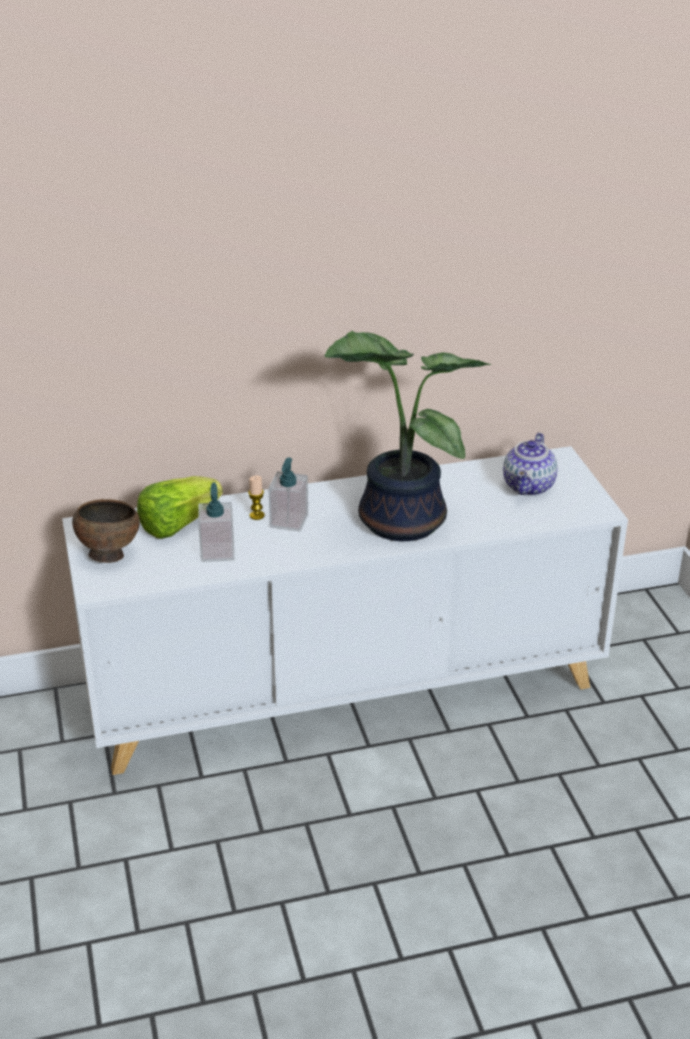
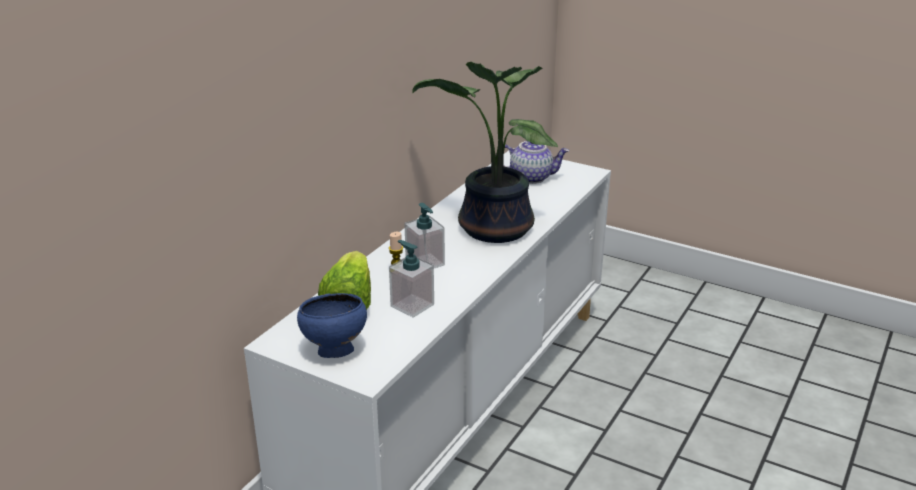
camera: 45 degrees left, 5 degrees down
brown bowl [72,499,140,563] -> blue bowl [297,293,367,358]
teapot [503,433,558,496] -> teapot turned 60 degrees counterclockwise [496,141,569,184]

